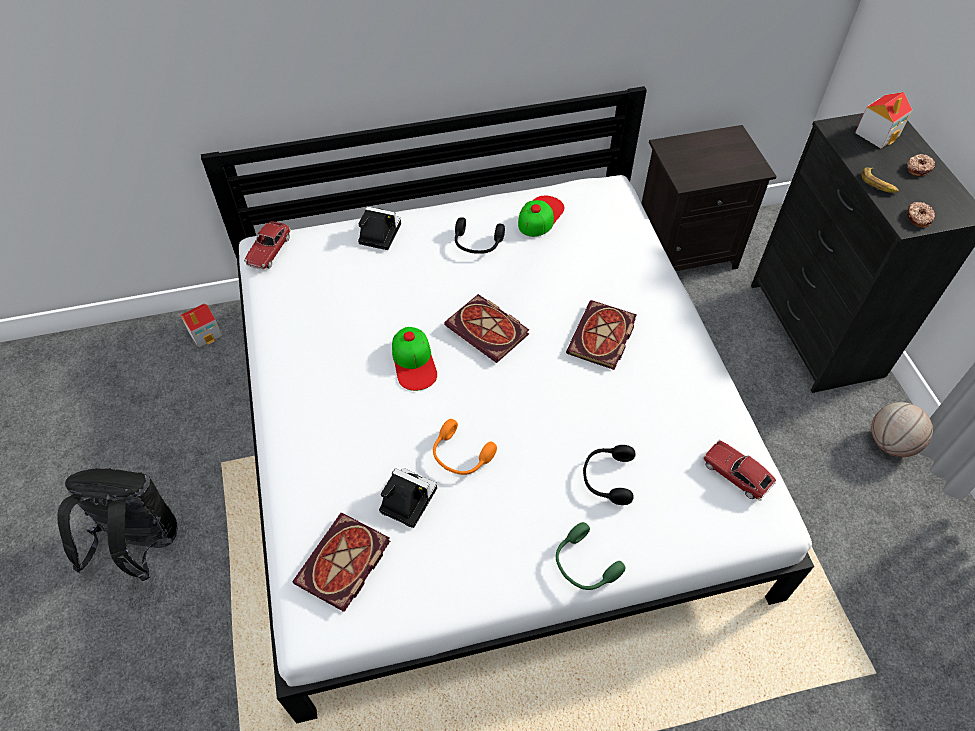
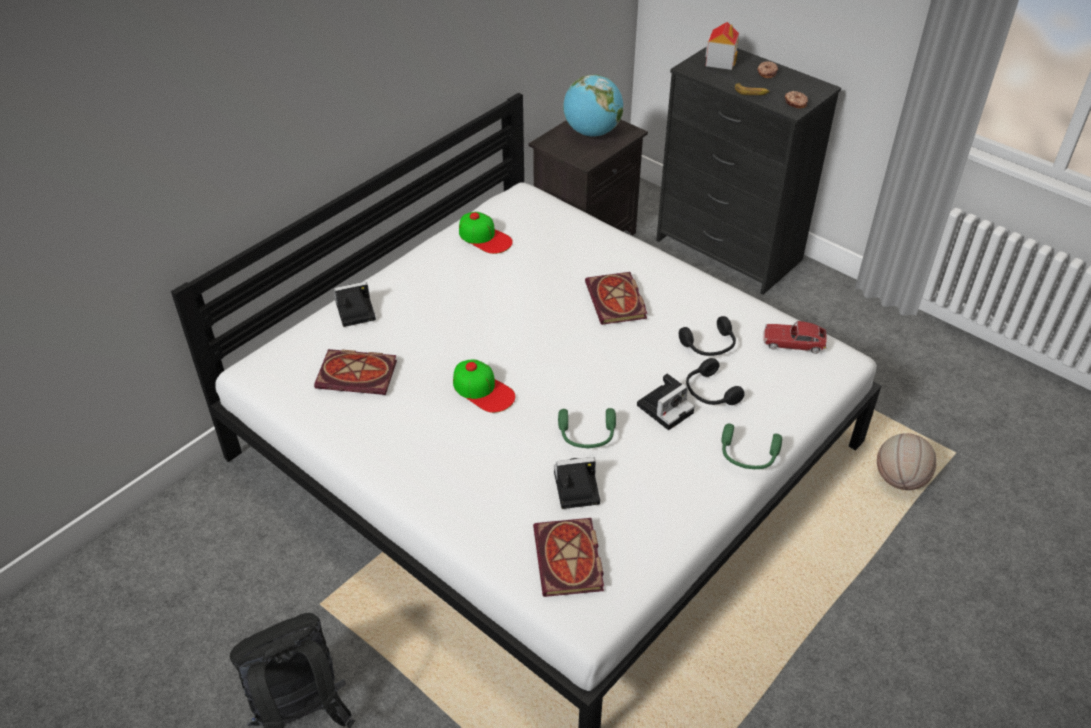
camera: 35 degrees left, 10 degrees down
toy house [180,303,222,348] -> none
toy car [244,221,291,270] -> none
orange headphones [433,419,497,475] -> green headphones [558,408,616,448]
book [444,294,529,363] -> book moved to [314,349,397,395]
black headphones [455,217,505,254] -> black headphones moved to [679,316,736,356]
cap [518,196,564,237] -> cap turned 135 degrees clockwise [459,212,513,254]
basketball [871,402,933,457] -> basketball moved to [877,433,937,490]
none -> globe [563,75,623,137]
none -> camera [637,374,695,430]

